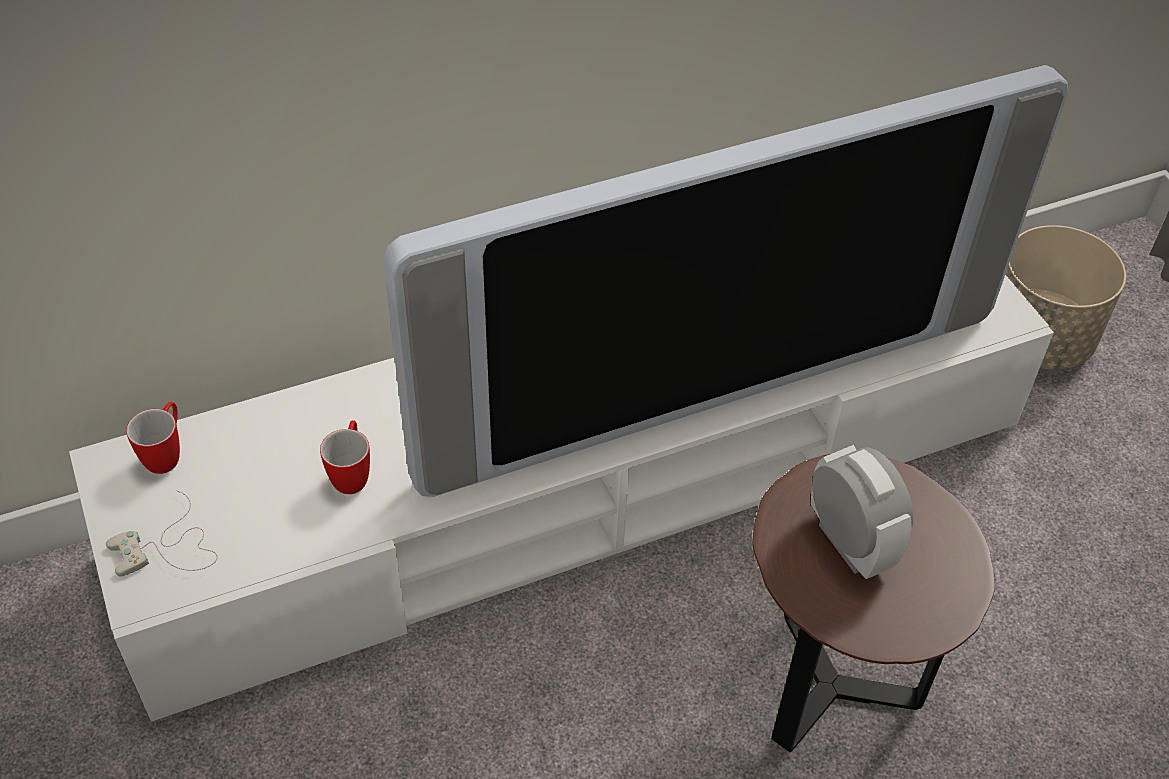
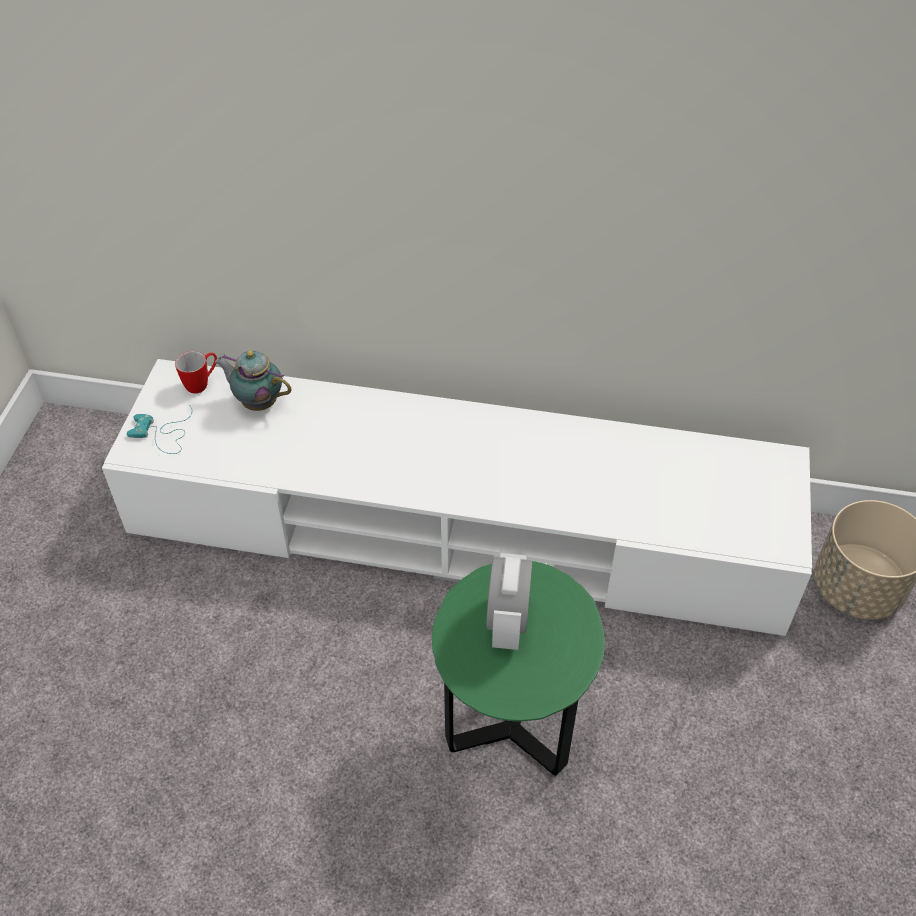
camera: 35 degrees right, 0 degrees up
white game controller [106,490,217,576] -> turquoise game controller [127,405,192,454]
mug [320,420,370,494] -> none
television [383,65,1068,497] -> none
brown side table [752,454,995,753] -> green side table [432,561,605,776]
none -> teapot [215,350,292,411]

